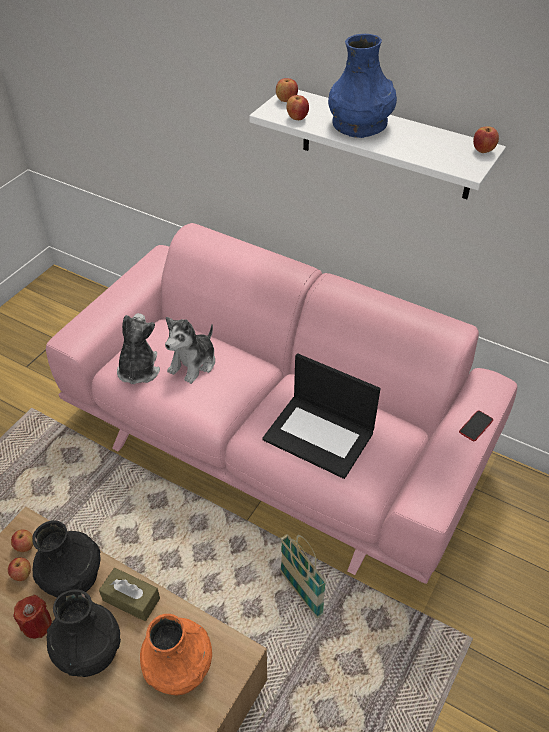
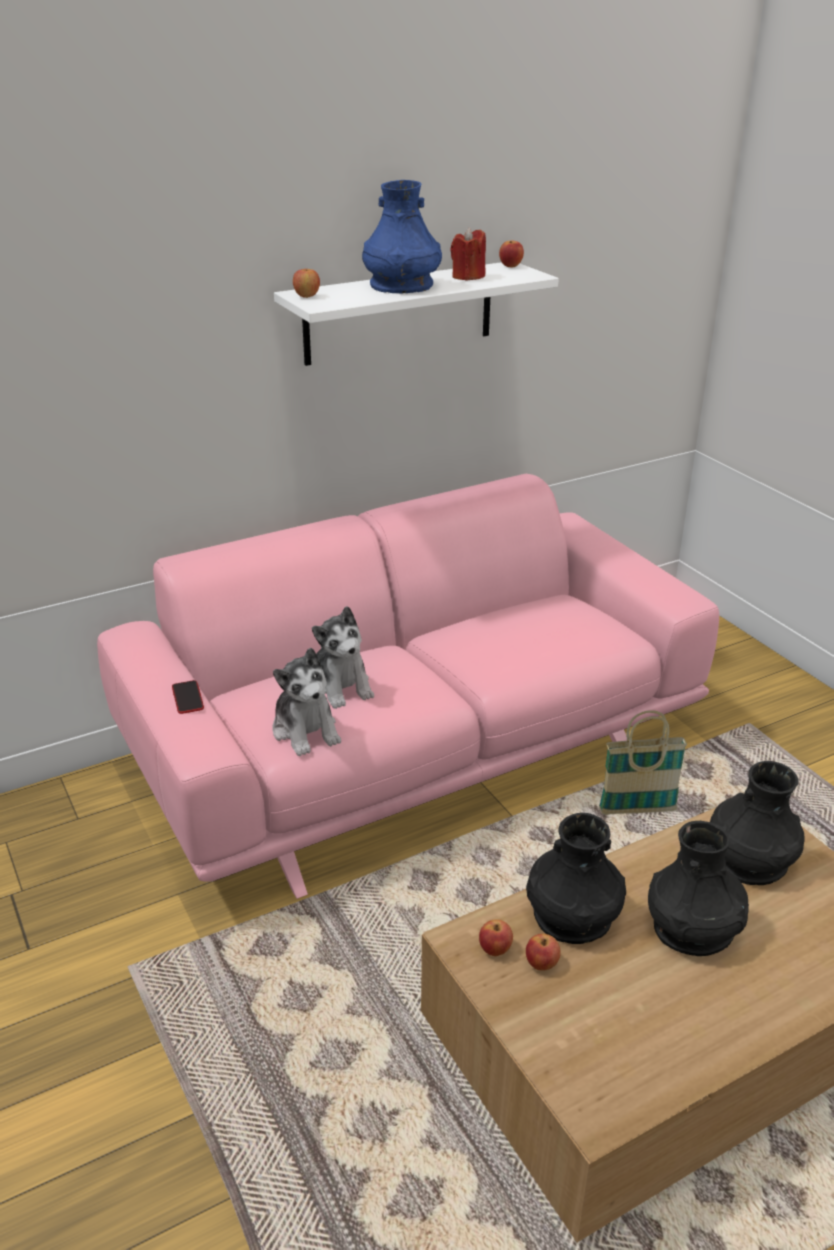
camera: 60 degrees left, 15 degrees down
red candle [13,595,52,639] -> red candle moved to [450,227,486,280]
brown tissue box [99,568,160,621] -> none
plush toy [117,313,160,384] -> plush toy turned 150 degrees counterclockwise [273,648,341,756]
orange vase [140,614,212,696] -> black vase [710,761,805,885]
laptop [262,353,380,479] -> none
apple [286,95,309,120] -> none
phone [459,411,493,441] -> phone moved to [172,680,204,714]

